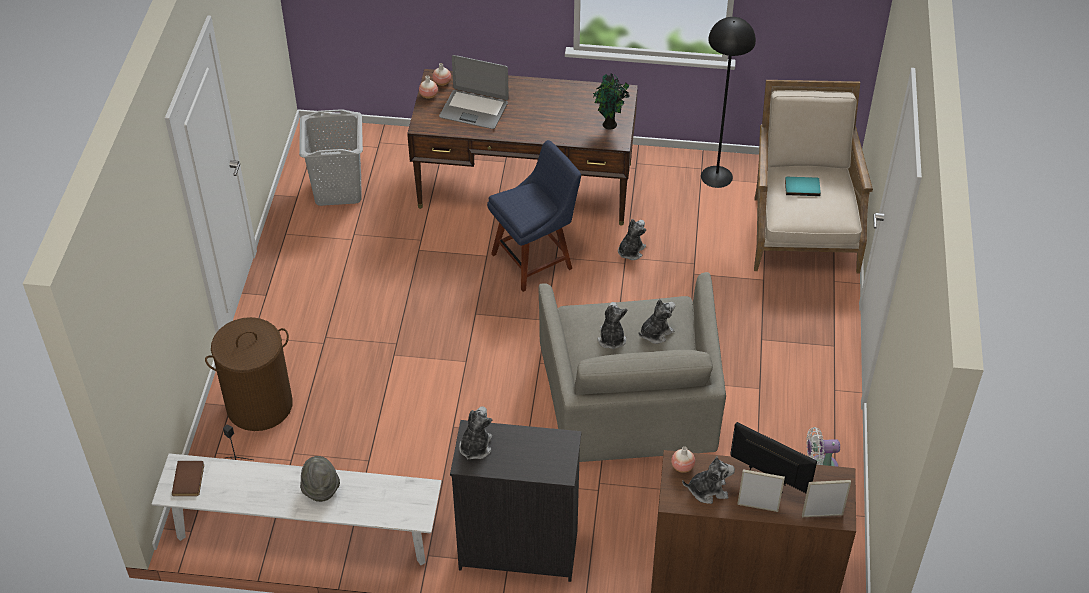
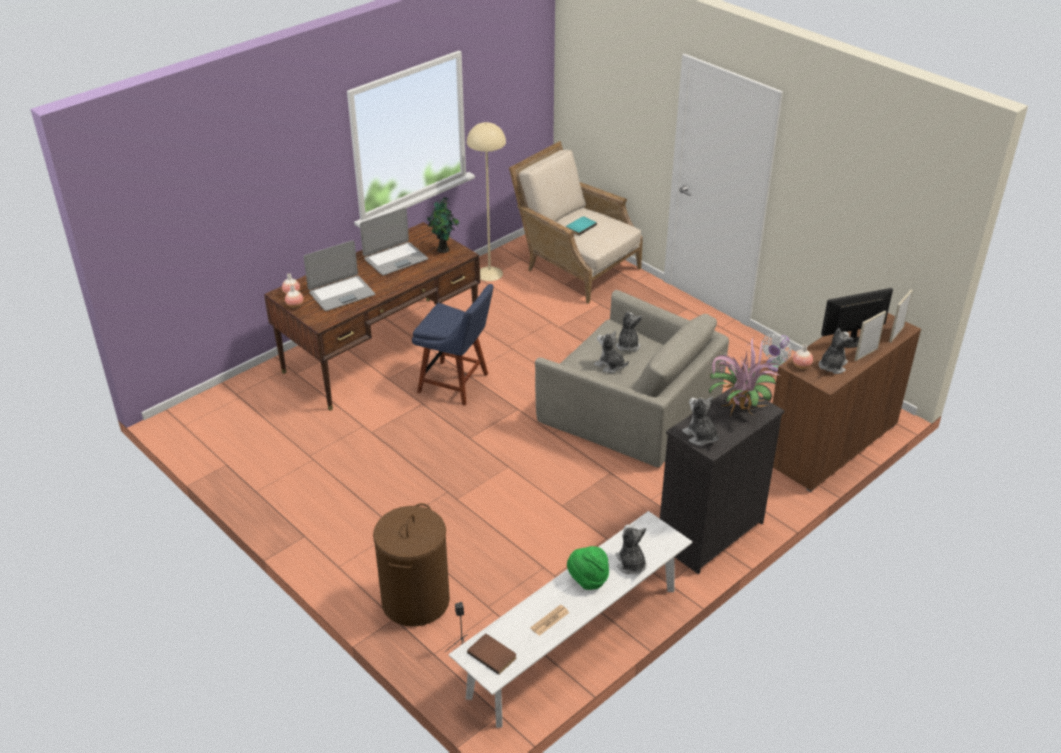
camera: 50 degrees left, 10 degrees down
grey laundry basket [299,109,363,206] -> none
grey hat [300,456,340,502] -> green hat [567,546,609,590]
blue chair [487,140,581,292] -> blue chair turned 105 degrees clockwise [412,284,494,405]
plush toy [618,219,646,260] -> plush toy moved to [615,524,647,575]
black floor lamp [701,17,756,188] -> beige floor lamp [467,122,506,281]
none -> laptop [360,208,428,275]
none -> newspaper [530,605,569,636]
none -> potted plant [708,337,782,414]

